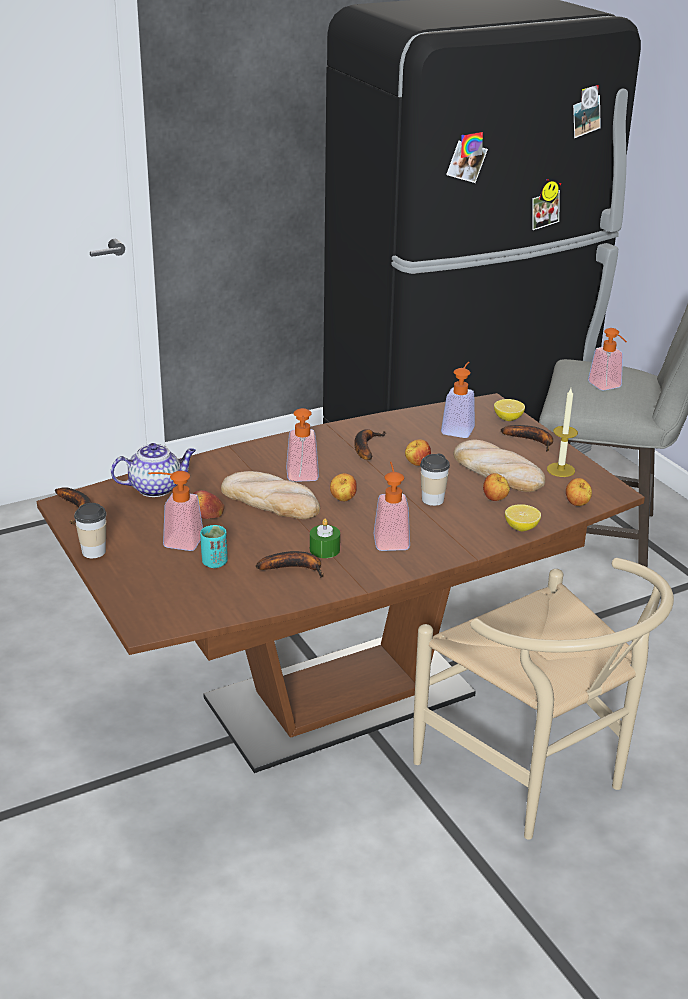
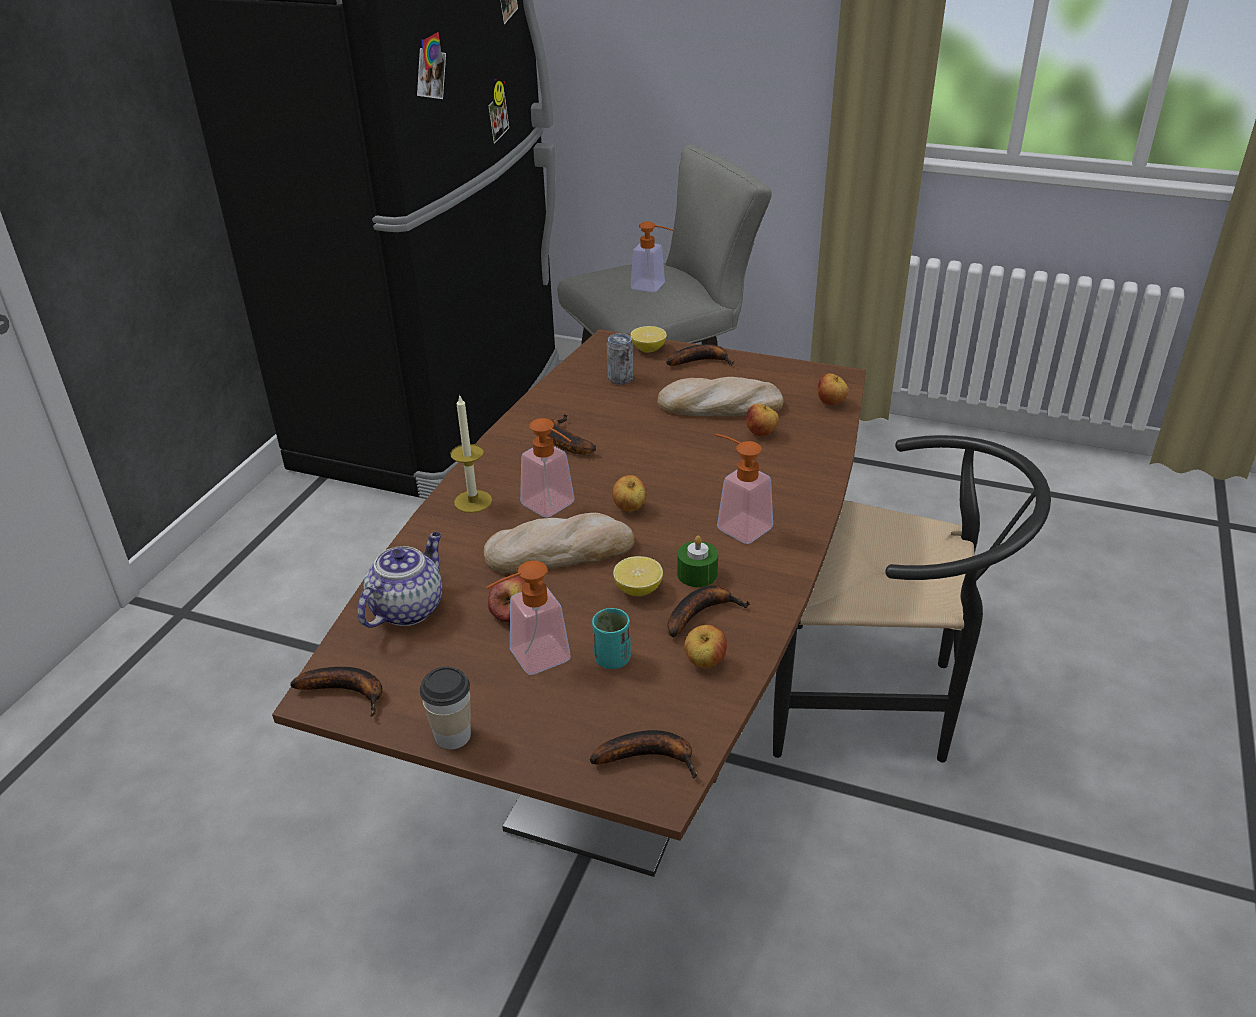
camera: 40 degrees left, 5 degrees up
apple [405,439,431,466] -> apple moved to [684,625,727,668]
beige chair [413,558,674,839] -> black chair [773,435,1051,763]
cup [420,454,450,506] -> none
soap dispenser [441,362,475,438] -> can [607,333,634,385]
lemon [505,504,541,531] -> lemon moved to [613,556,663,596]
candle [547,388,578,477] -> candle moved to [450,394,492,513]
none -> banana [590,730,698,779]

